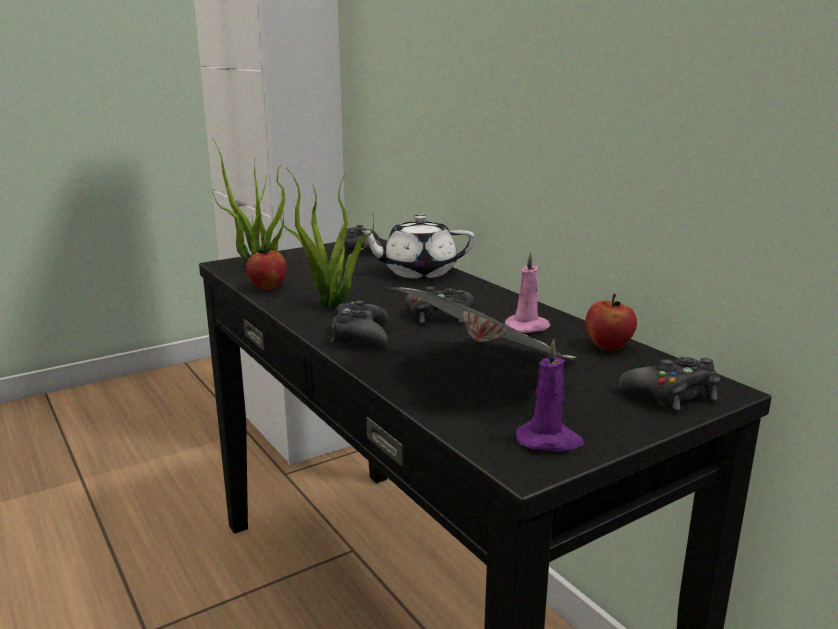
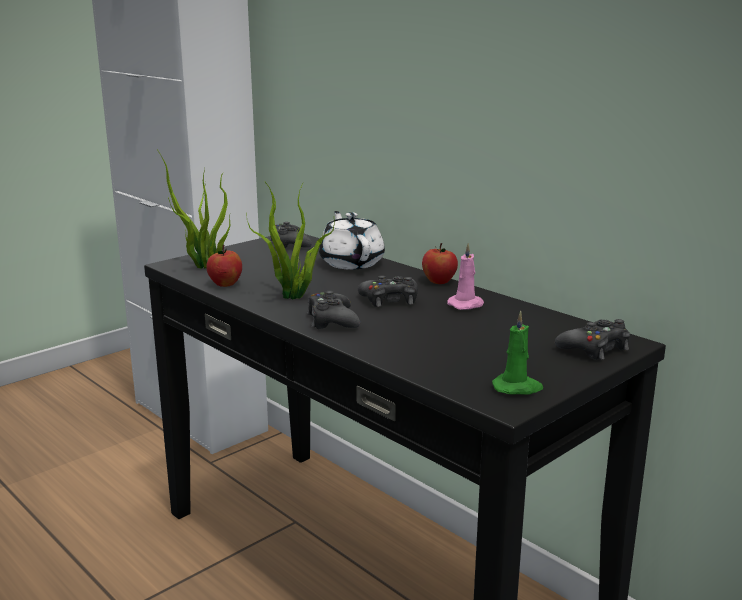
camera: 10 degrees left, 0 degrees up
white teapot [356,215,475,279] -> white teapot turned 90 degrees clockwise [319,211,385,270]
newspaper [389,287,576,359] -> none
purple candle [516,339,584,452] -> green candle [492,311,543,395]
apple [585,294,637,351] -> apple moved to [422,243,458,284]

